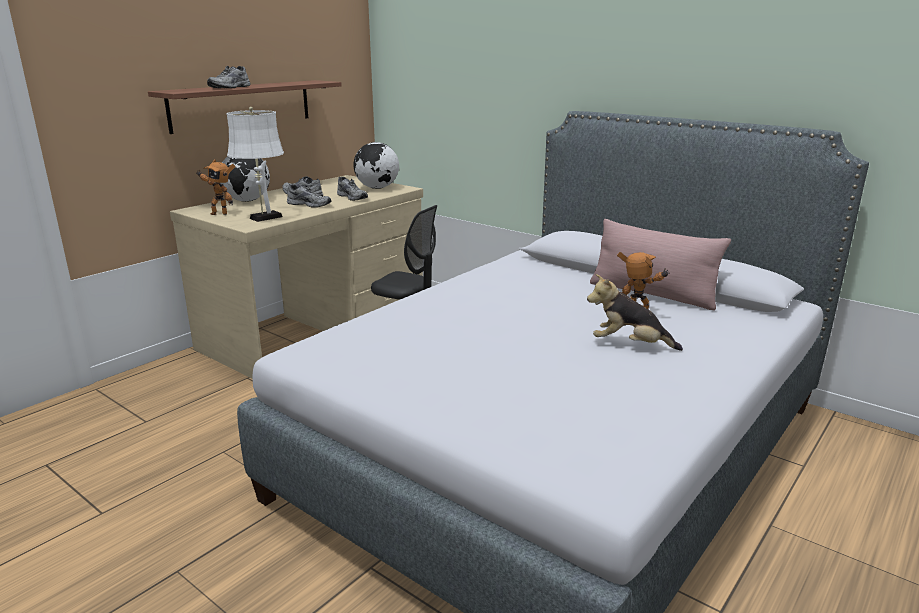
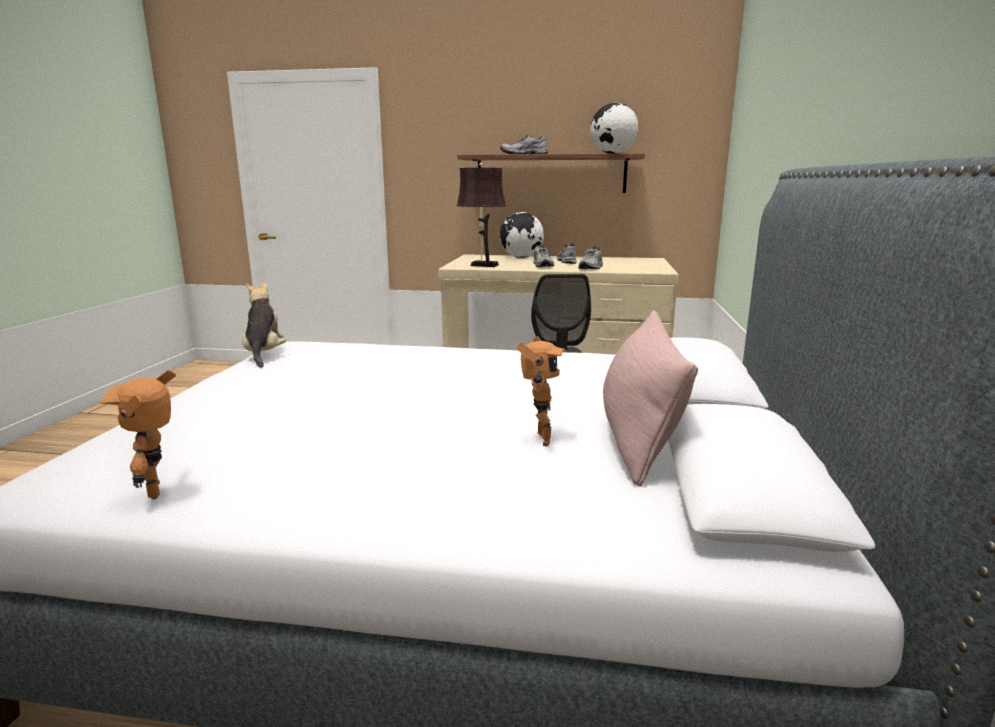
camera: 60 degrees right, 5 degrees down
toy robot [197,159,235,215] -> toy robot moved to [100,370,176,499]
white table lamp [226,107,284,222] -> brown table lamp [457,163,506,267]
globe [353,142,399,189] -> globe moved to [590,103,638,154]
plush toy [587,274,683,351] -> plush toy moved to [242,282,286,368]

